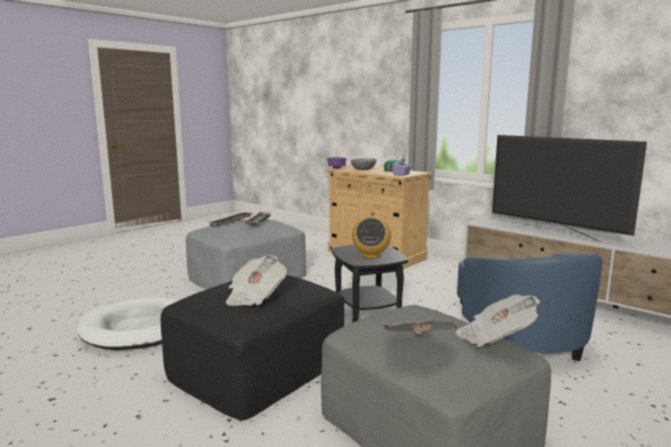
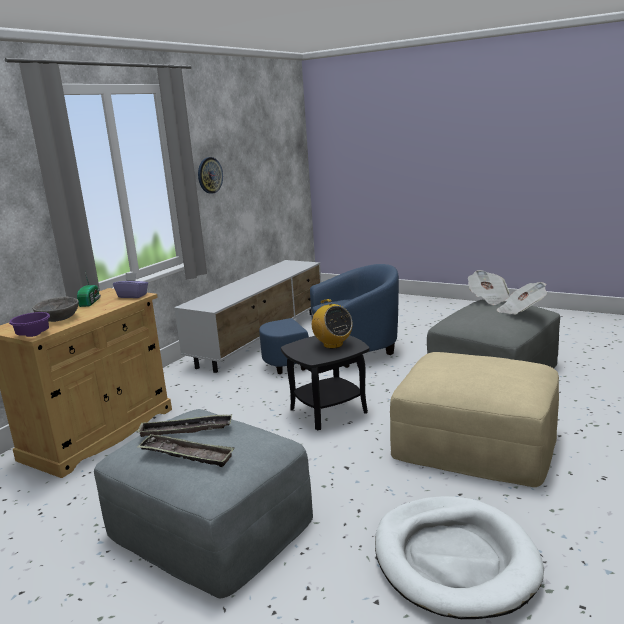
camera: 100 degrees left, 5 degrees up
black ottoman [161,275,344,420] -> beige ottoman [390,352,559,487]
newspaper [226,255,287,306] -> none
radio [352,211,391,259] -> radio turned 60 degrees clockwise [311,299,353,349]
television [492,135,647,242] -> none
none -> wall clock [198,157,223,194]

